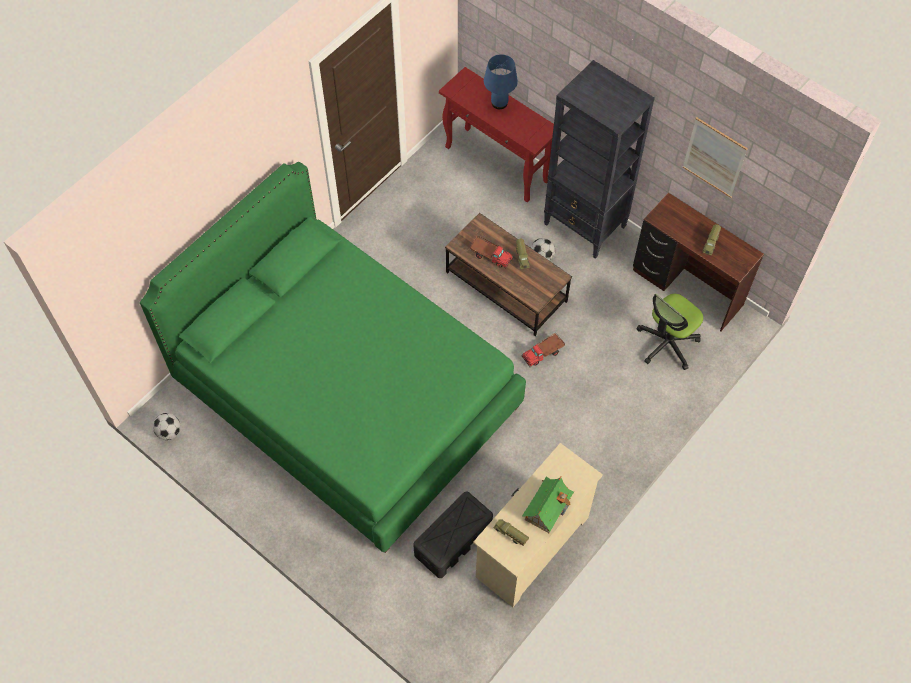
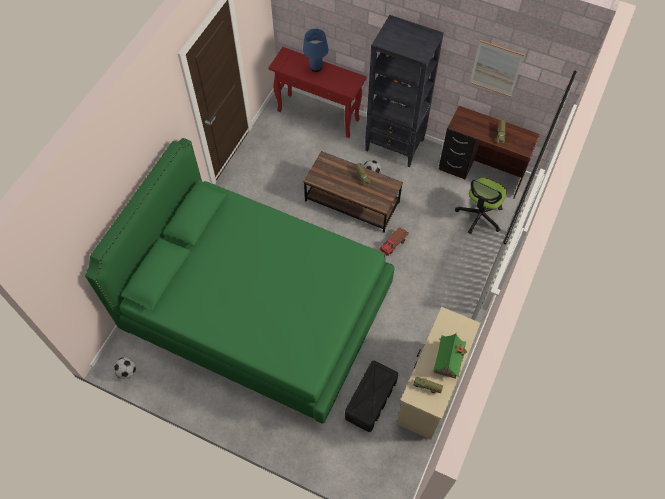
camera: 15 degrees left, 0 degrees up
toy truck [470,236,514,268] -> none

